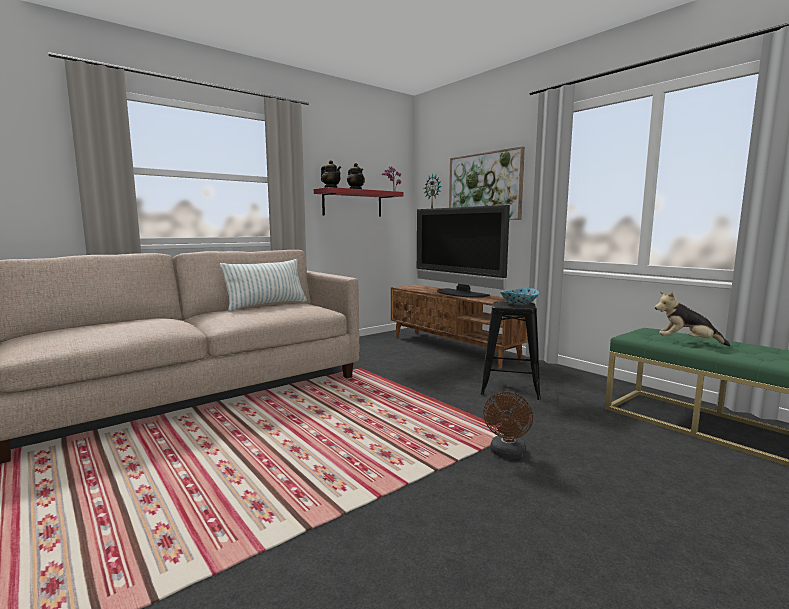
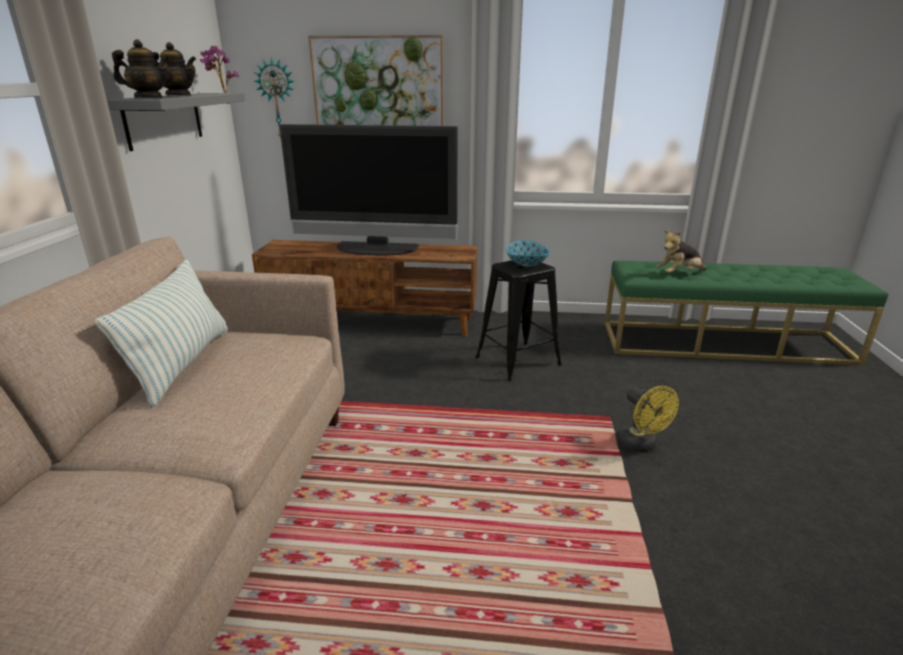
camera: 45 degrees left, 15 degrees up
red shelf [314,187,404,217] -> grey shelf [107,93,245,151]
brown fan [484,392,533,459] -> yellow fan [616,386,679,453]

